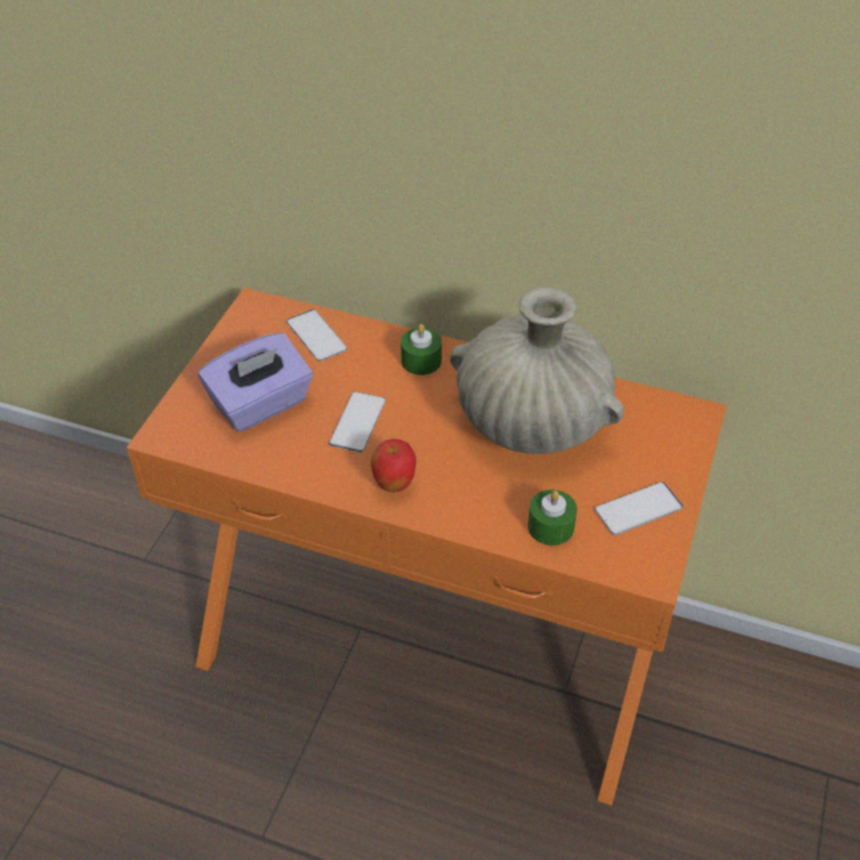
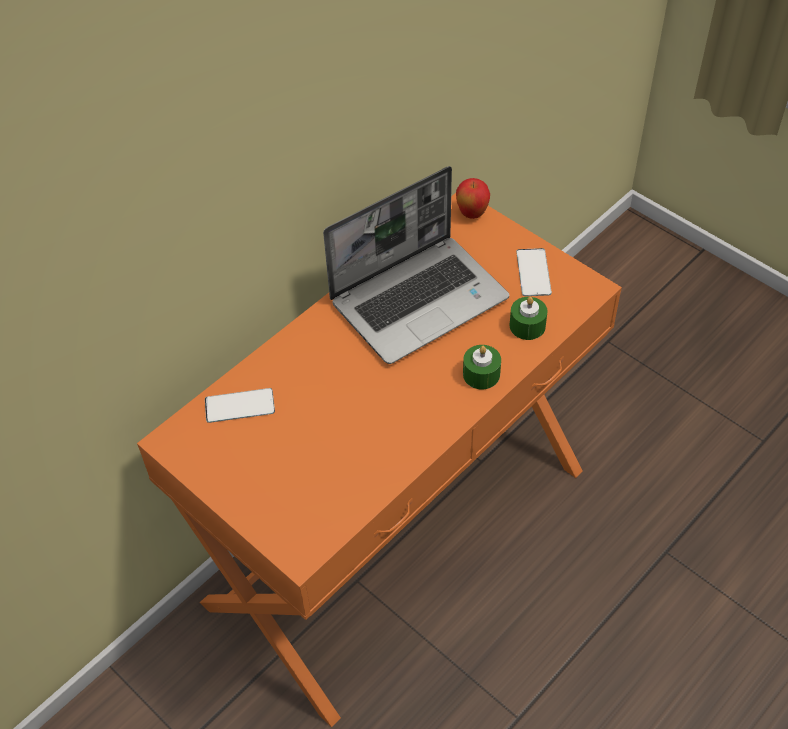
camera: 65 degrees left, 5 degrees up
purple tissue box [198,333,313,432] -> none
phone [329,392,386,452] -> none
apple [370,439,416,492] -> apple moved to [456,178,490,219]
green candle [401,324,442,375] -> green candle moved to [463,345,501,389]
beige vase [450,287,624,454] -> laptop [323,166,509,364]

